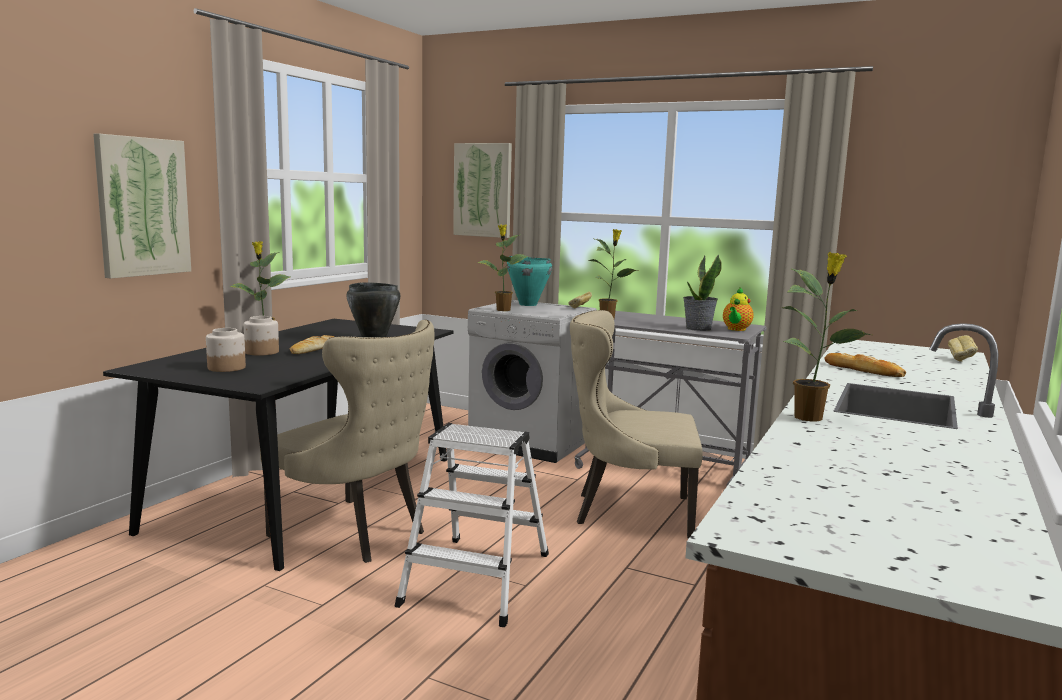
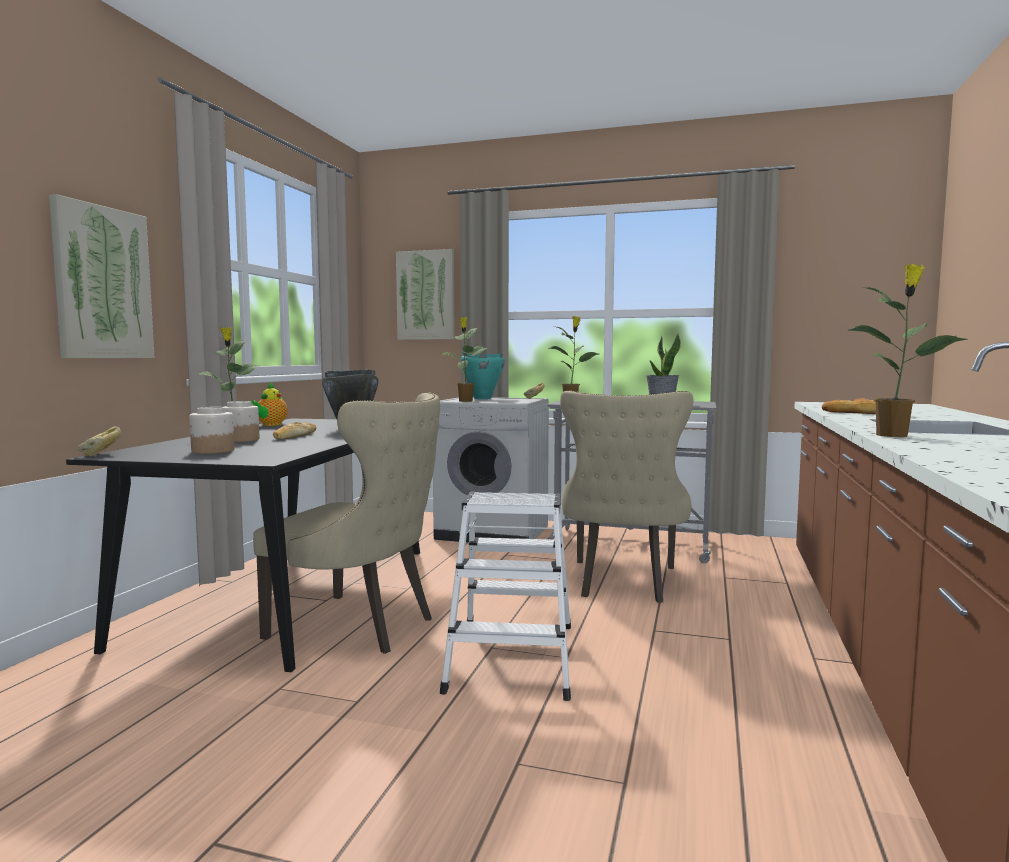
camera: 10 degrees left, 5 degrees down
beige chair [570,310,703,539] -> beige chair turned 75 degrees counterclockwise [560,390,693,603]
teapot [723,287,754,331] -> teapot moved to [251,382,288,426]
bread [948,335,978,362] -> bread moved to [78,426,121,456]

